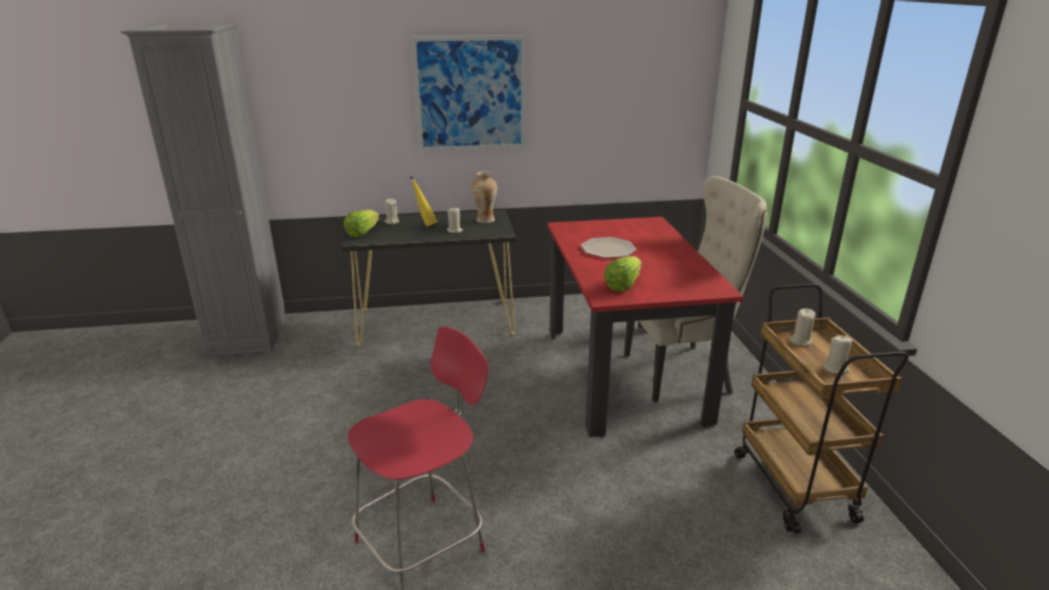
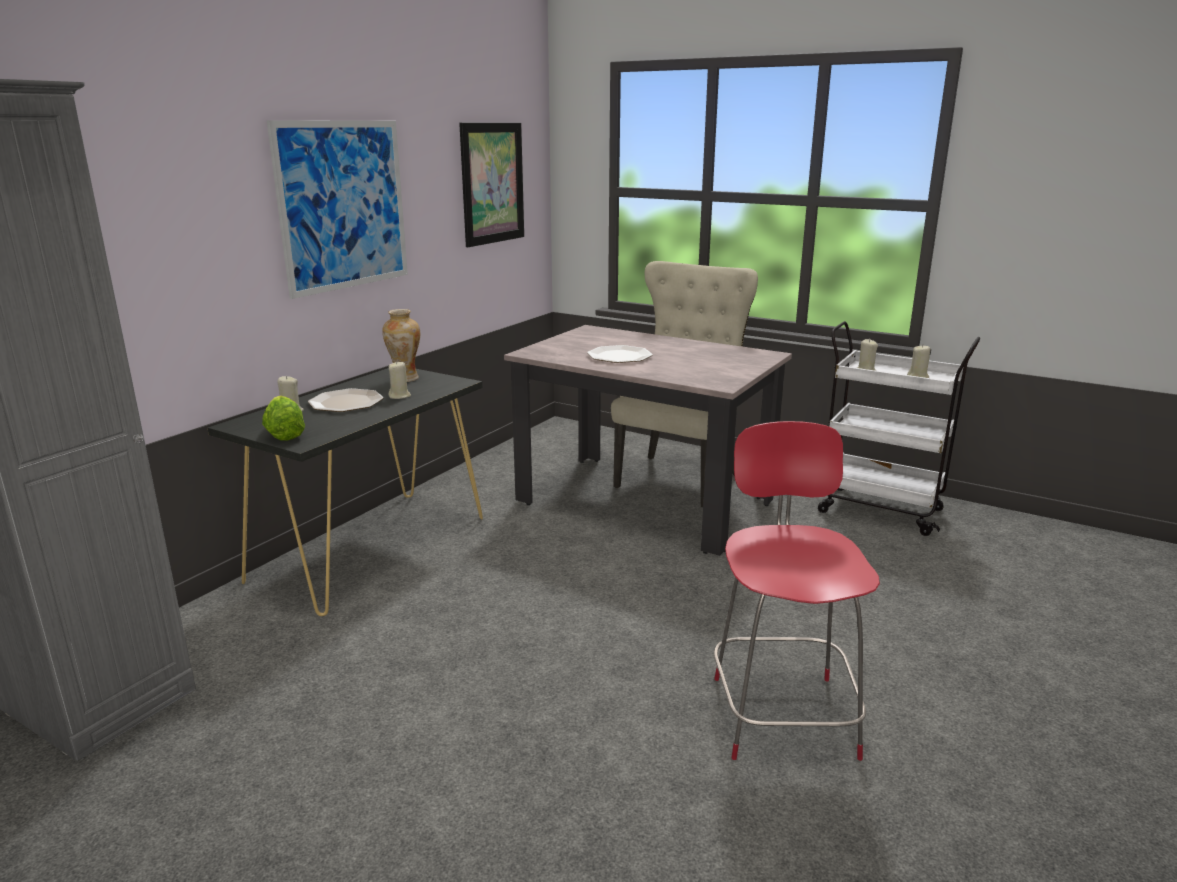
camera: 50 degrees left, 5 degrees down
yellow bottle [410,176,437,226] -> plate [308,388,384,412]
red dining table [547,217,743,438] -> beige dining table [504,325,792,556]
lettuce [604,256,642,292] -> none
brown cart [734,284,909,534] -> white cart [818,321,980,536]
none -> picture [459,123,524,247]

